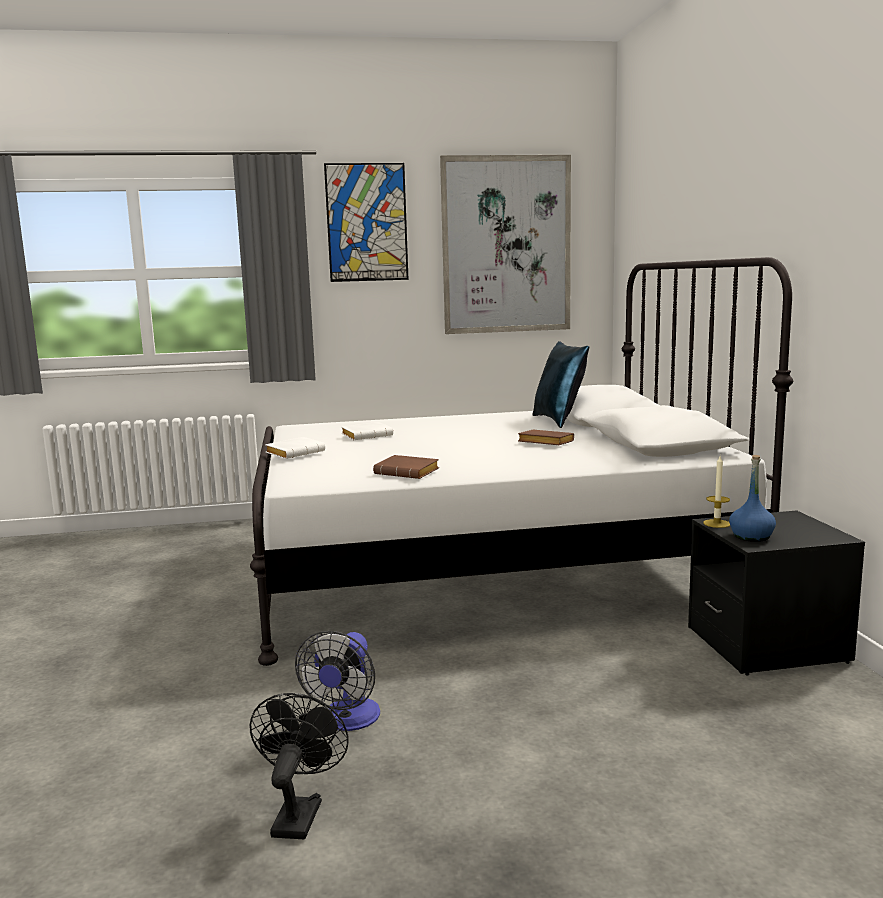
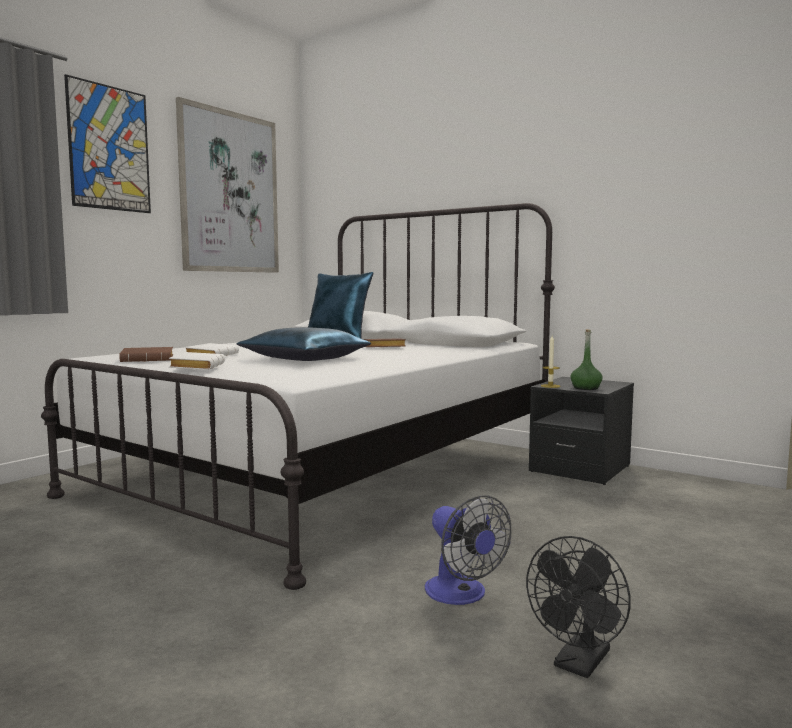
camera: 45 degrees left, 5 degrees down
black fan [249,693,349,839] -> black fan turned 105 degrees counterclockwise [526,536,631,678]
brown book [373,455,439,479] -> brown book moved to [119,347,173,362]
blue bottle [729,455,776,542] -> green bottle [571,329,603,390]
none -> blue pillow [236,327,371,361]

